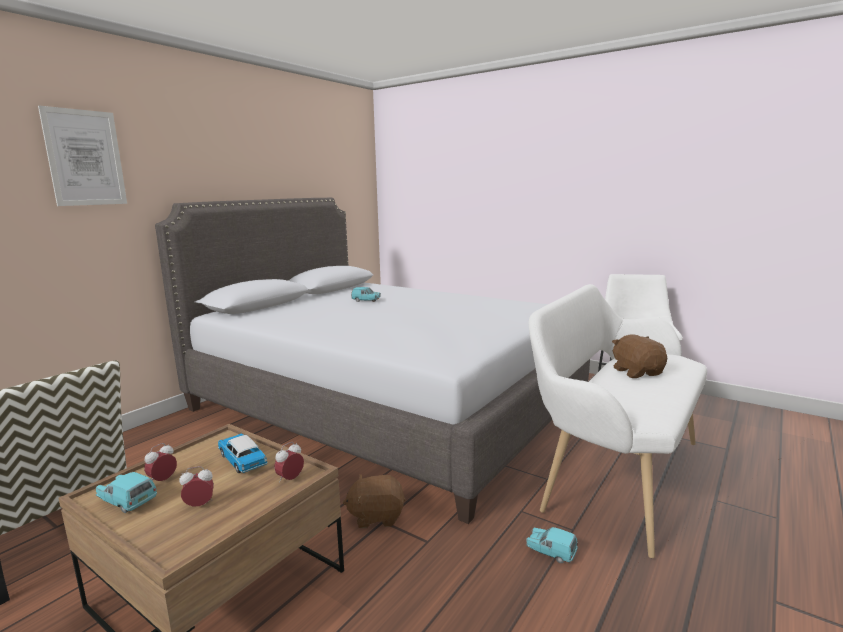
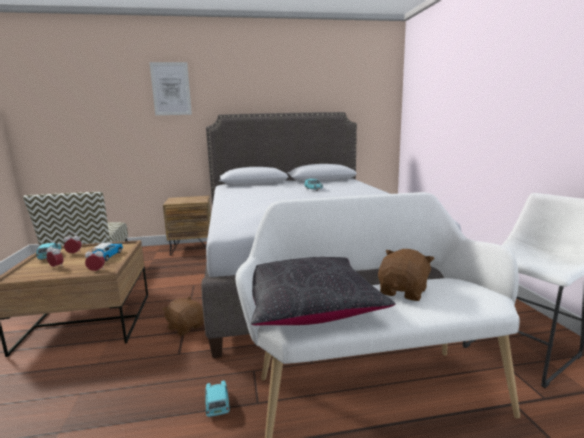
camera: 45 degrees right, 0 degrees up
none -> brown nightstand [163,196,211,255]
none -> black pillow [251,257,396,326]

